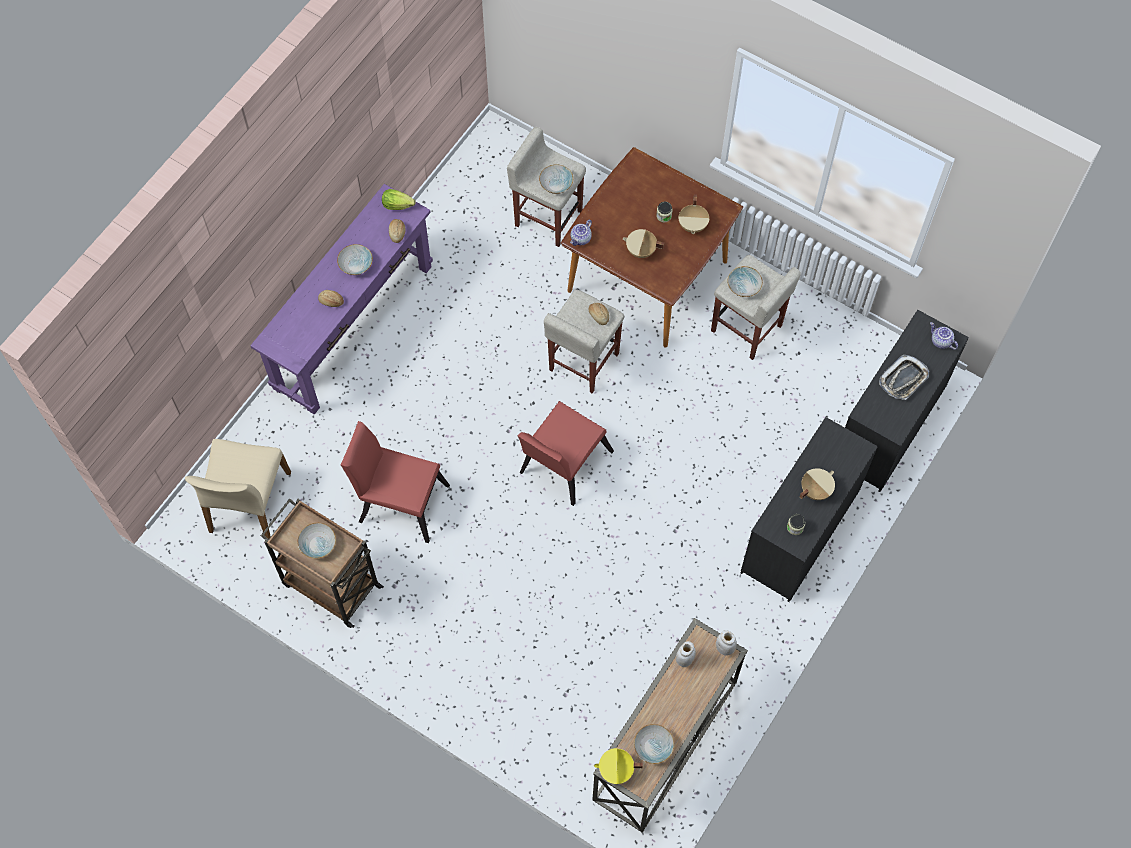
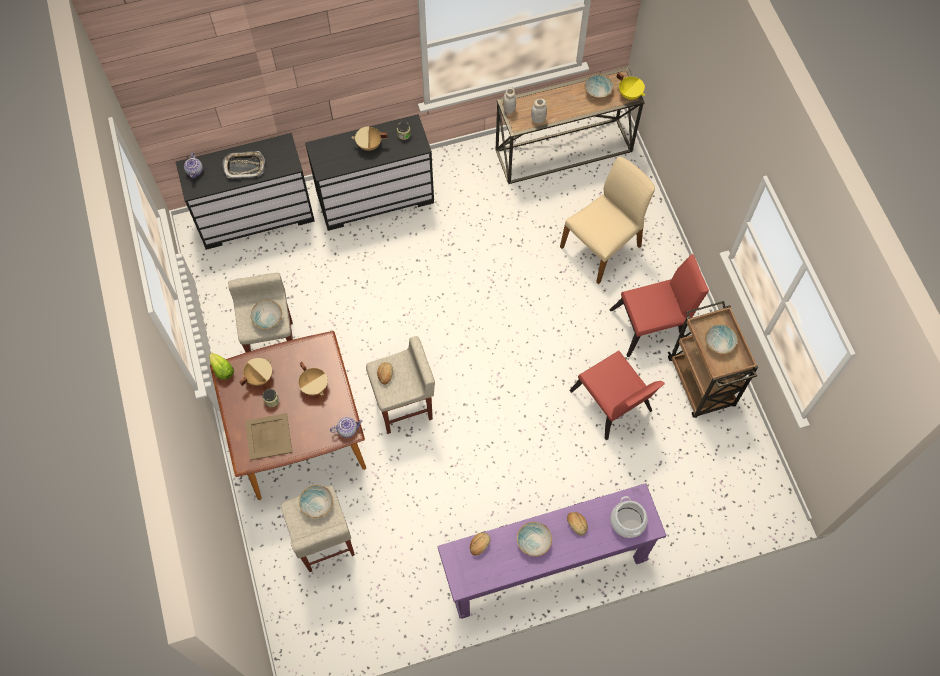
camera: 140 degrees left, 0 degrees up
beige chair [185,439,291,539] -> beige chair moved to [560,157,655,284]
lettuce [382,189,415,210] -> lettuce moved to [209,353,234,380]
red chair [518,401,614,506] -> red chair moved to [609,254,709,357]
none -> beige tray [245,413,292,460]
none -> cooking pot [610,496,648,538]

